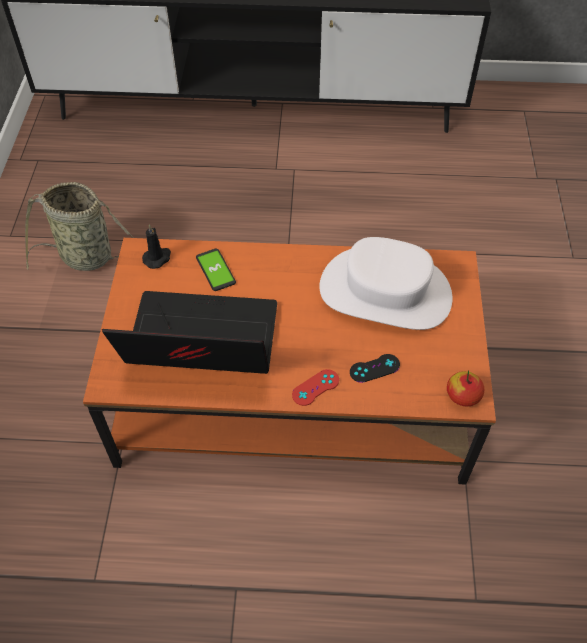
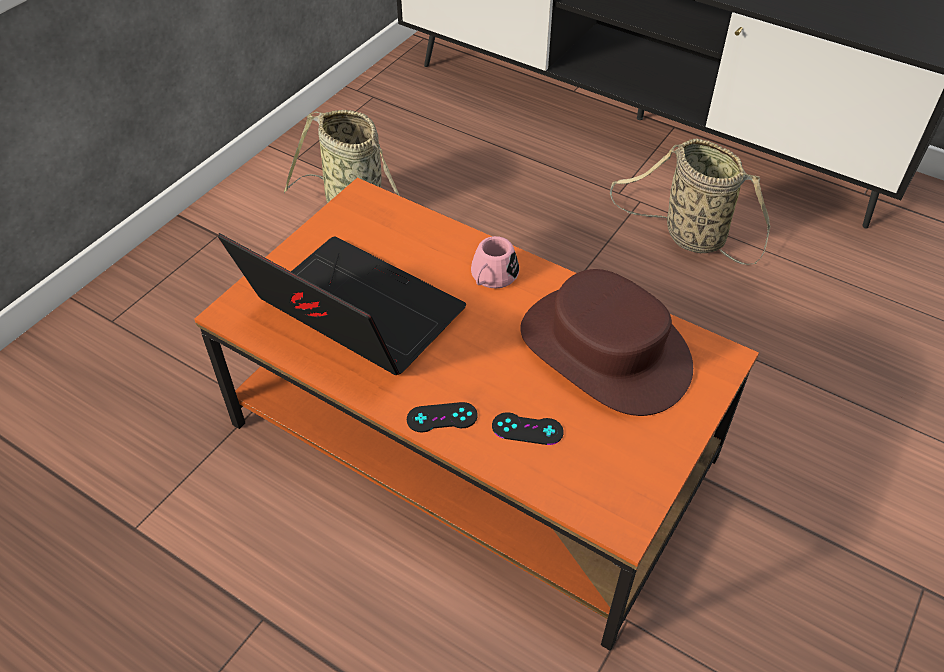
camera: 30 degrees right, 5 degrees down
black candle [142,224,171,269] -> none
phone [196,249,236,291] -> none
red game controller [292,369,339,406] -> black game controller [407,402,478,433]
white hat [319,237,452,330] -> brown hat [520,269,693,416]
apple [447,371,484,406] -> none
none -> pink mug [471,236,519,288]
none -> basket [610,138,771,265]

